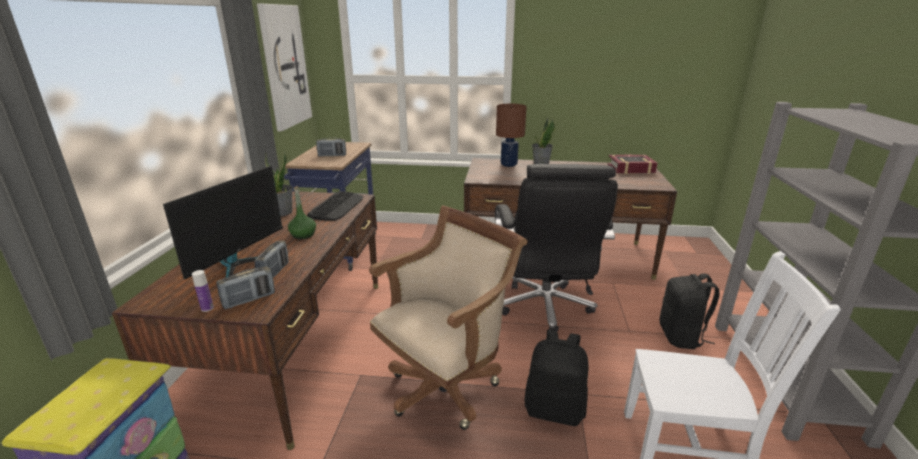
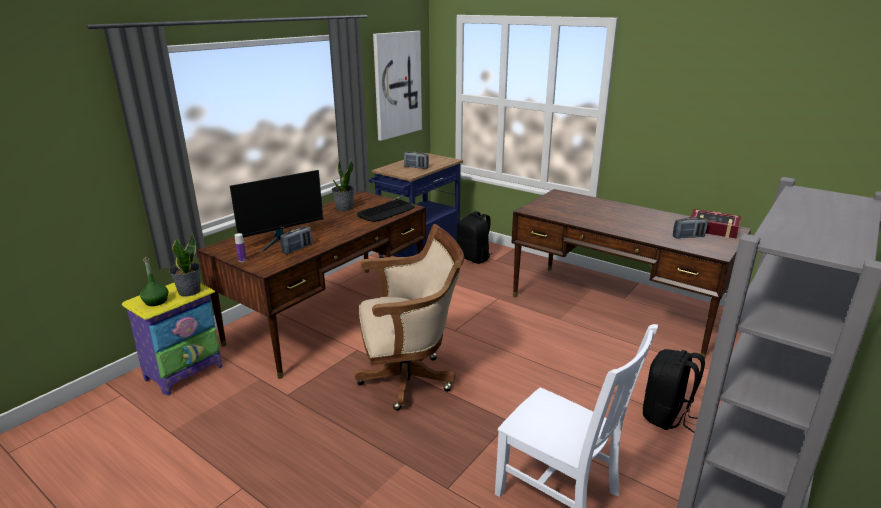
camera: 30 degrees right, 0 degrees up
radio [216,266,275,309] -> radio moved to [673,217,708,239]
green bottle [288,186,316,239] -> green bottle moved to [140,257,168,306]
black office chair [495,164,618,332] -> none
brown table lamp [496,104,527,167] -> none
black backpack [524,330,589,426] -> black backpack moved to [456,211,492,264]
potted plant [532,118,555,164] -> potted plant moved to [169,233,201,297]

